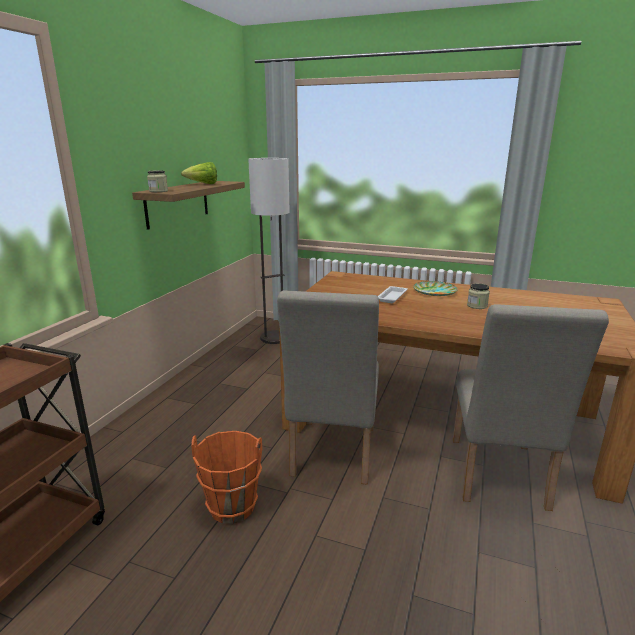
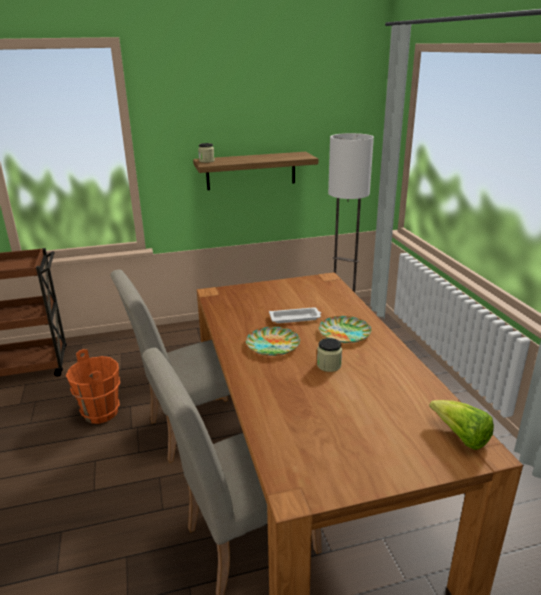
camera: 55 degrees right, 5 degrees up
lettuce [181,162,217,184] -> lettuce moved to [429,400,494,450]
none -> plate [246,327,300,356]

